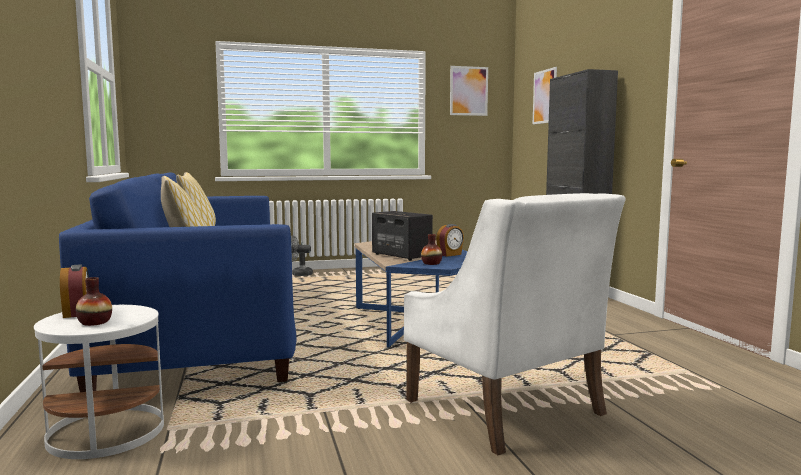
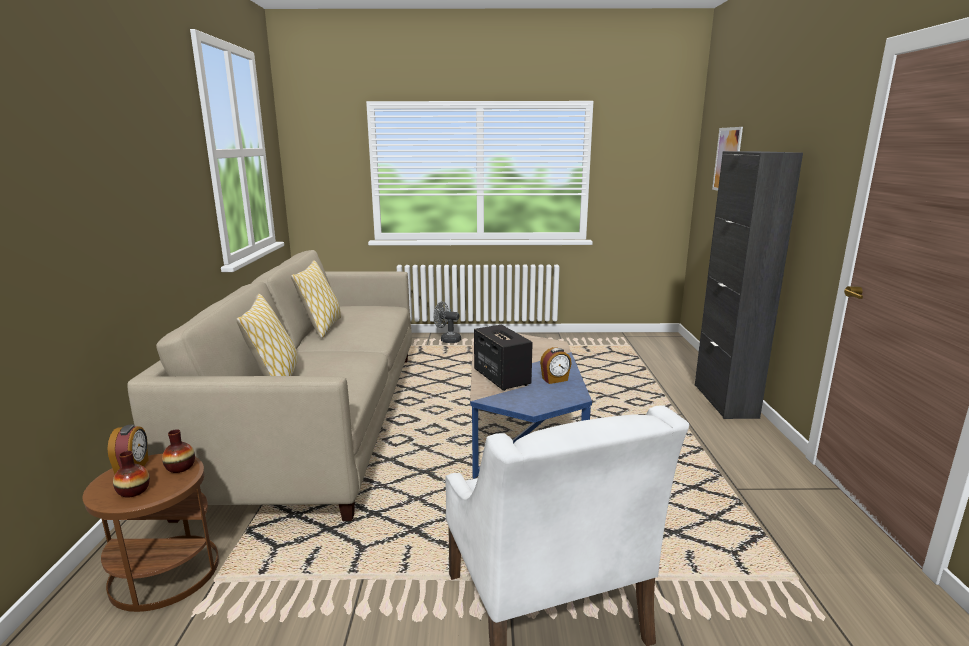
camera: 15 degrees right, 10 degrees up
white side table [34,305,164,459] -> brown side table [83,453,219,612]
blue sofa [59,173,296,392] -> beige sofa [127,250,412,523]
vase [421,234,442,265] -> vase moved to [162,429,195,473]
picture [450,66,488,116] -> none

